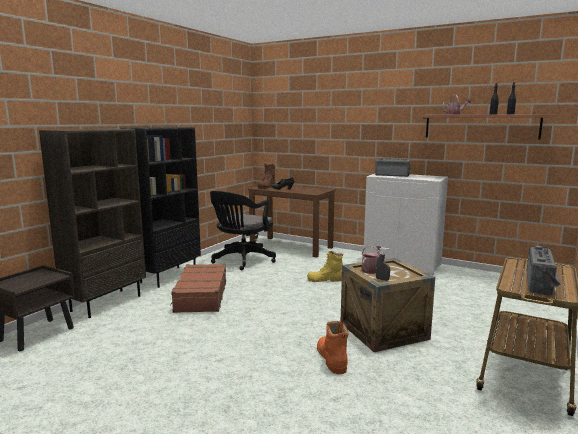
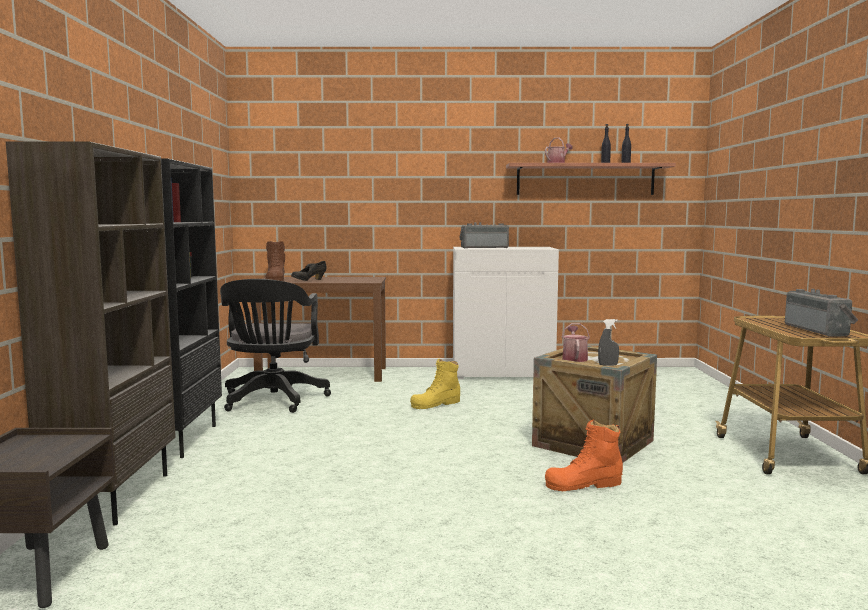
camera: 30 degrees left, 5 degrees down
brown suitcase [170,264,226,313] -> none
orange boot [317,321,349,374] -> orange boot turned 60 degrees counterclockwise [545,420,623,491]

